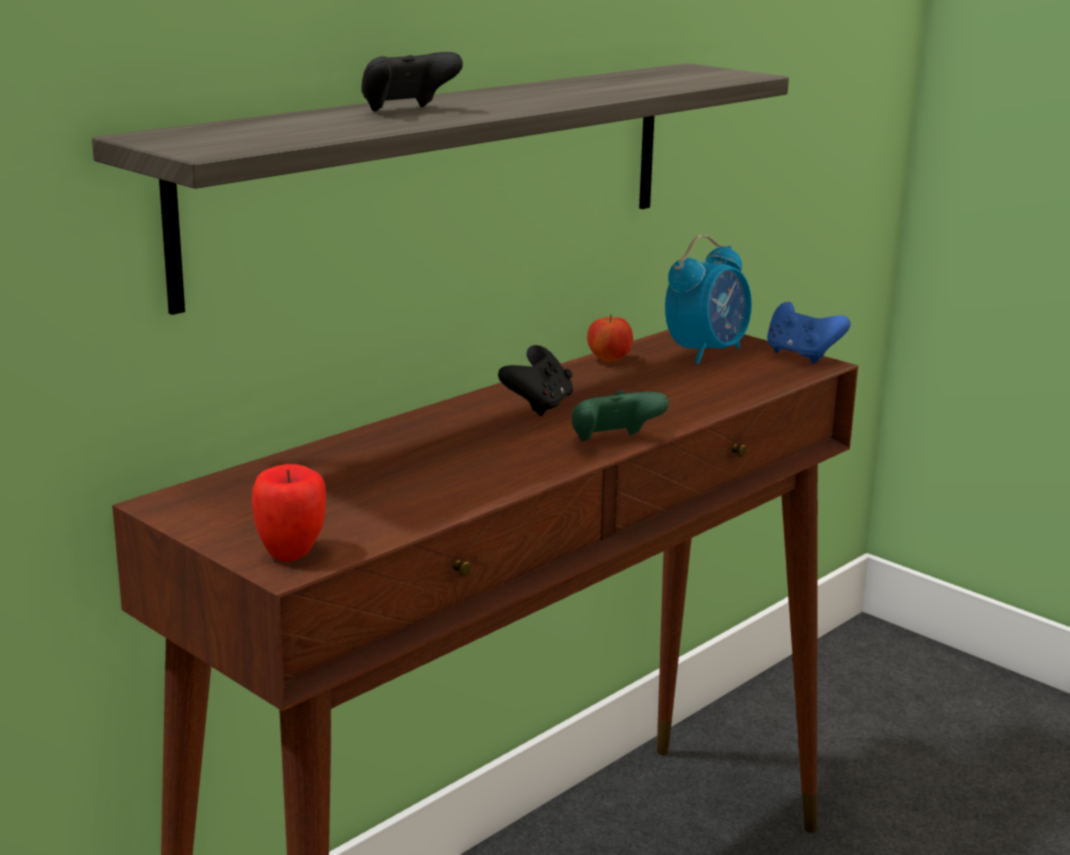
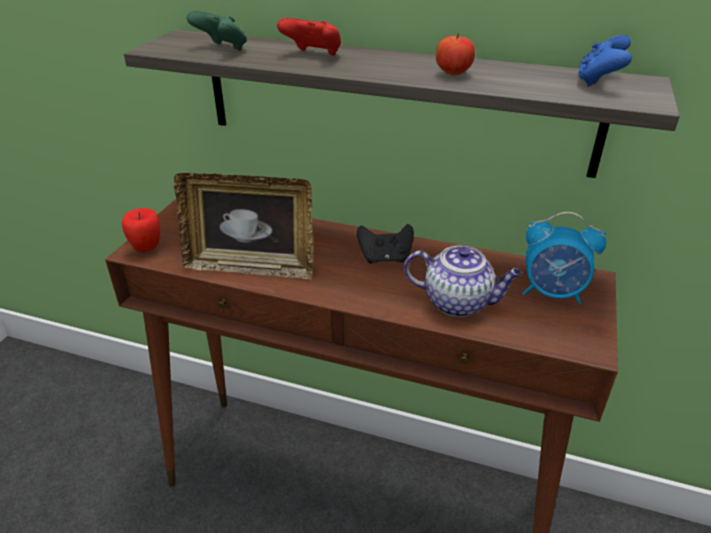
camera: 65 degrees right, 15 degrees up
black game controller [361,52,463,112] -> red game controller [277,18,341,56]
green game controller [572,390,669,441] -> green game controller moved to [187,11,247,51]
apple [587,315,633,362] -> apple moved to [436,34,475,76]
blue game controller [767,302,851,364] -> blue game controller moved to [578,35,632,87]
none -> picture frame [174,173,313,280]
none -> teapot [404,246,522,317]

